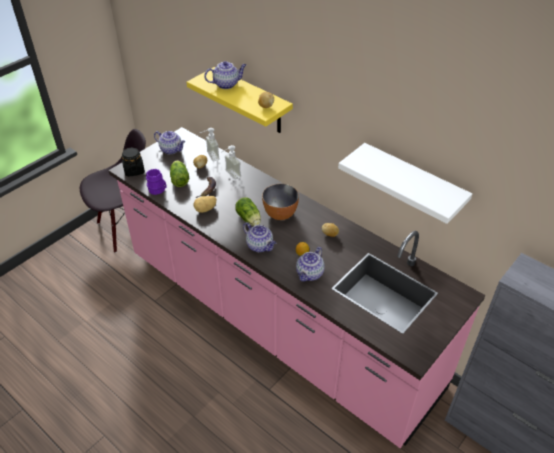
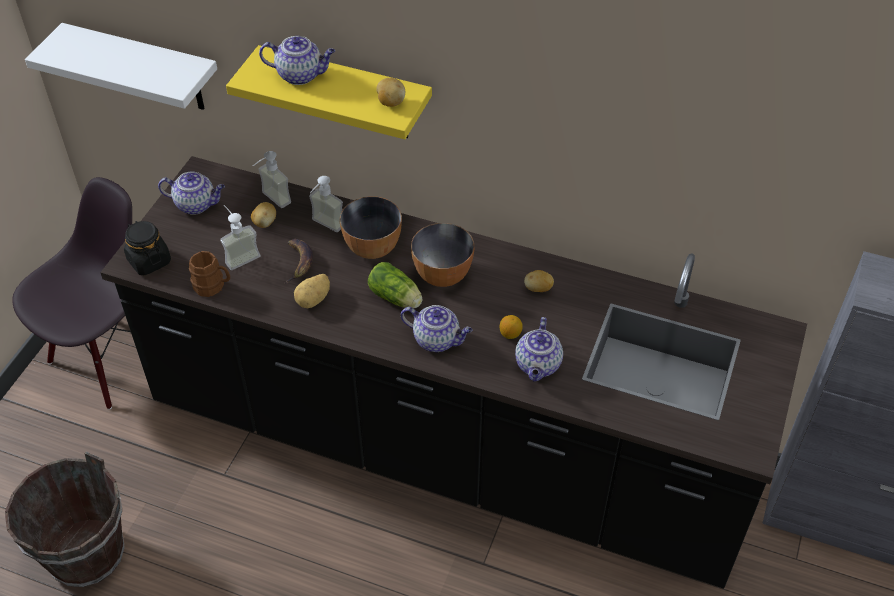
camera: 20 degrees left, 5 degrees up
pink counter [108,127,485,448] -> black counter [100,156,807,589]
purple mug [146,169,167,195] -> brown mug [189,251,230,297]
lettuce [170,161,189,187] -> soap dispenser [220,205,261,270]
teapot [204,61,246,89] -> teapot turned 45 degrees clockwise [259,36,335,85]
white shelf [338,143,472,224] -> white shelf moved to [25,23,217,110]
none -> brown bucket [5,452,125,587]
none -> bowl [339,196,402,259]

